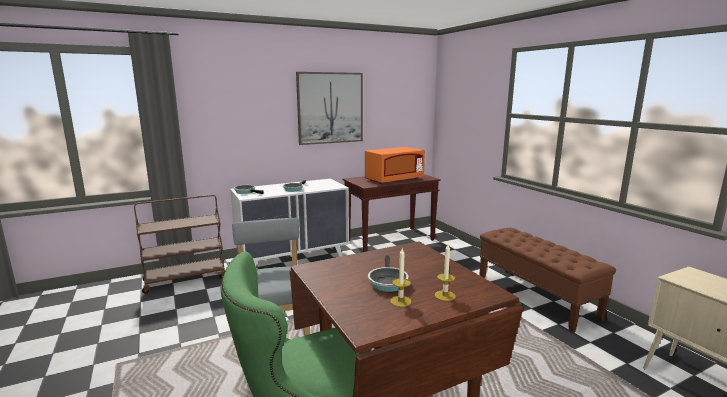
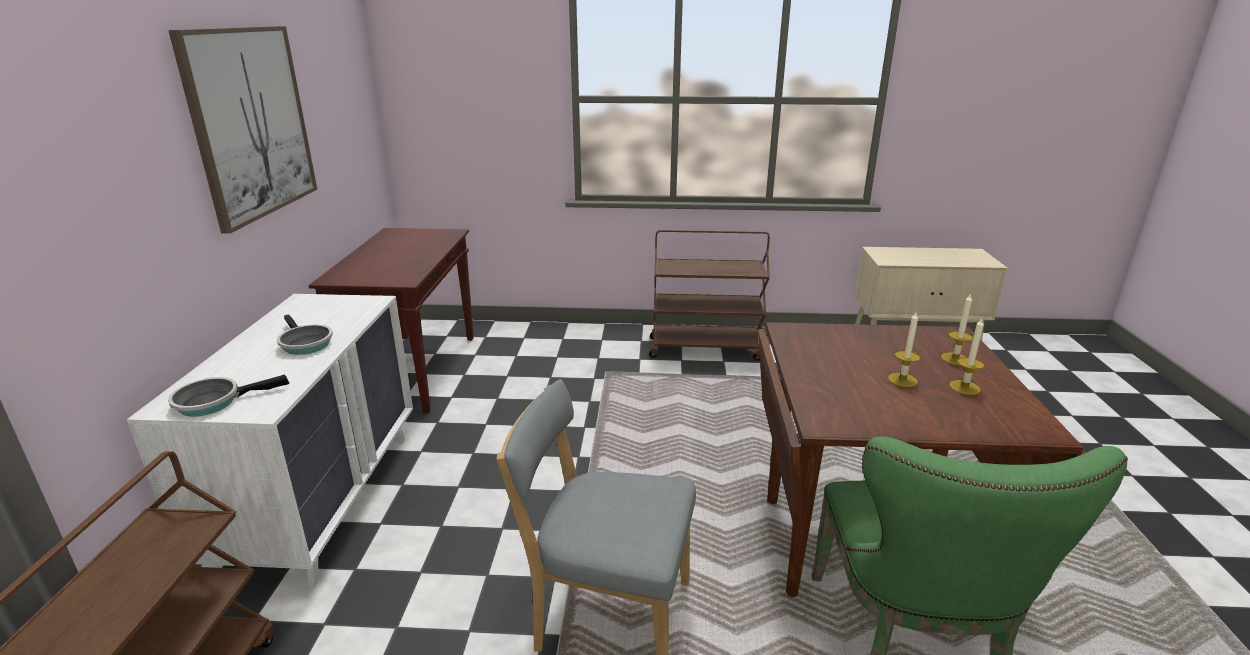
camera: 60 degrees left, 10 degrees up
orange microwave [365,147,425,184] -> none
frying pan [368,256,408,292] -> candle [888,312,920,387]
brown bench [479,228,616,333] -> brown cart [649,229,770,361]

